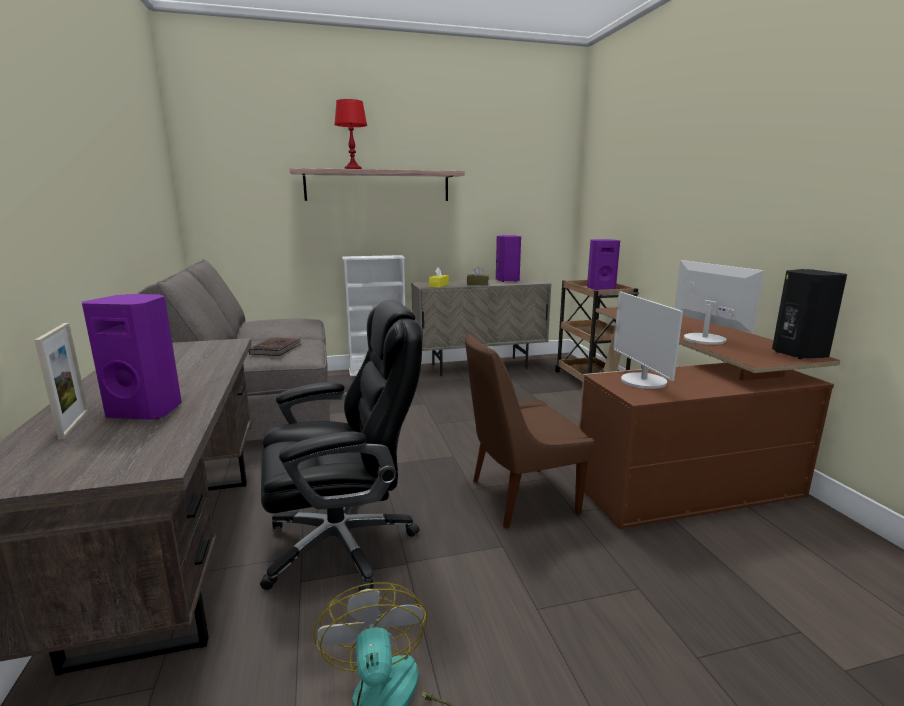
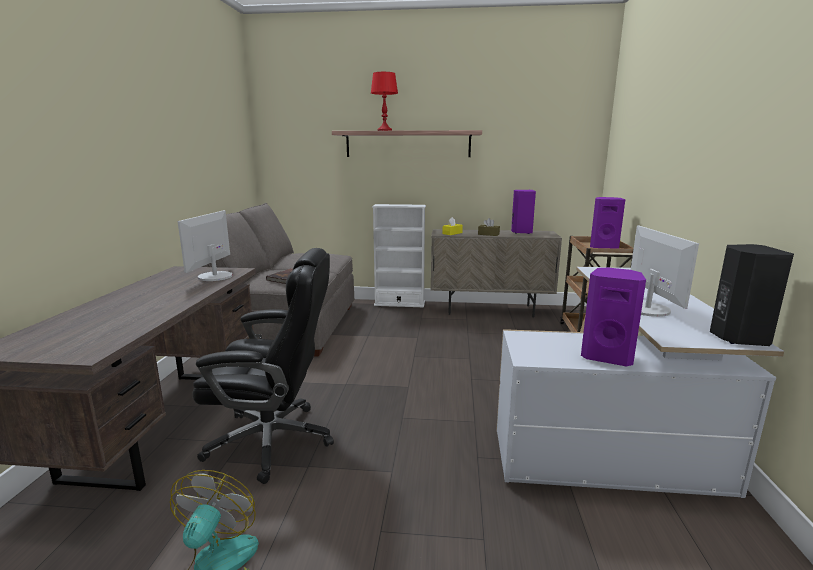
camera: 20 degrees right, 0 degrees up
picture frame [35,323,88,440] -> none
purple speaker [82,294,182,420] -> purple speaker moved to [581,268,646,367]
brown chair [465,333,594,529] -> none
brown desk [575,307,840,530] -> white desk [496,267,784,498]
monitor [613,291,683,389] -> monitor moved to [178,210,232,281]

